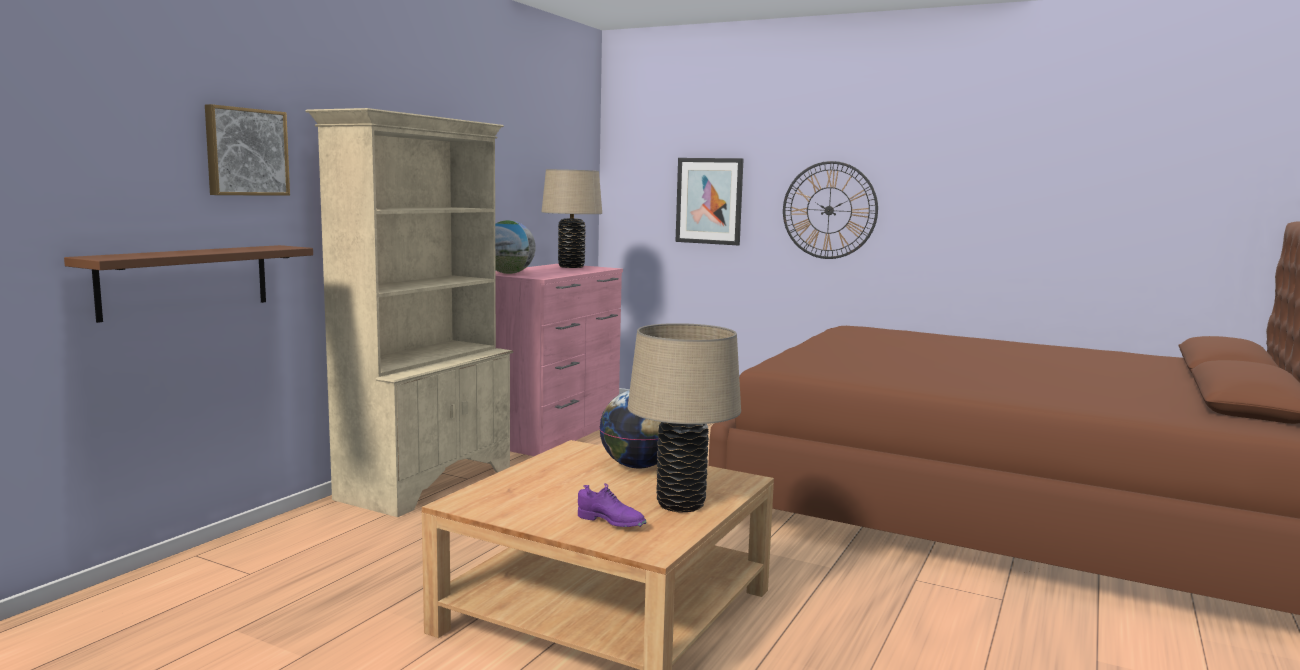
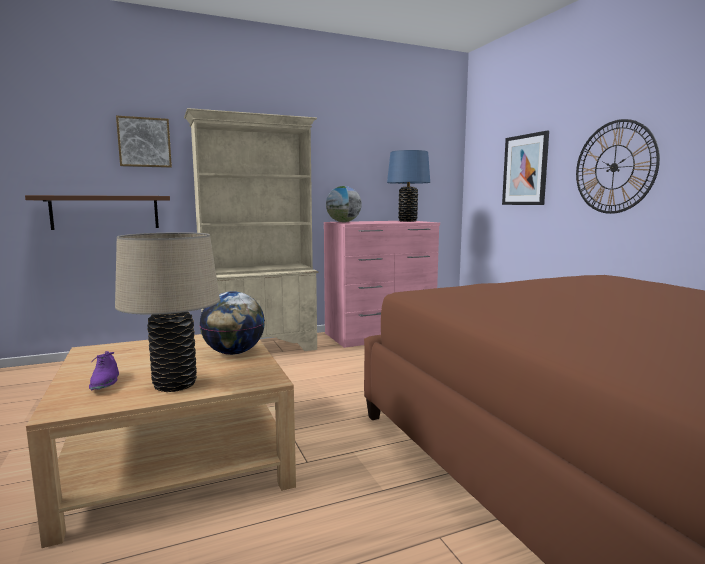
camera: 40 degrees right, 0 degrees up
beige table lamp [542,169,602,268] -> blue table lamp [387,150,430,222]

